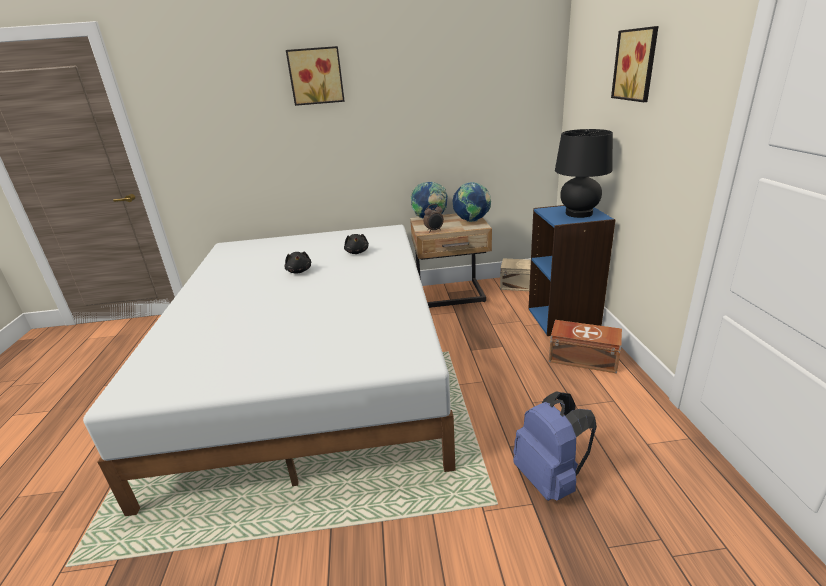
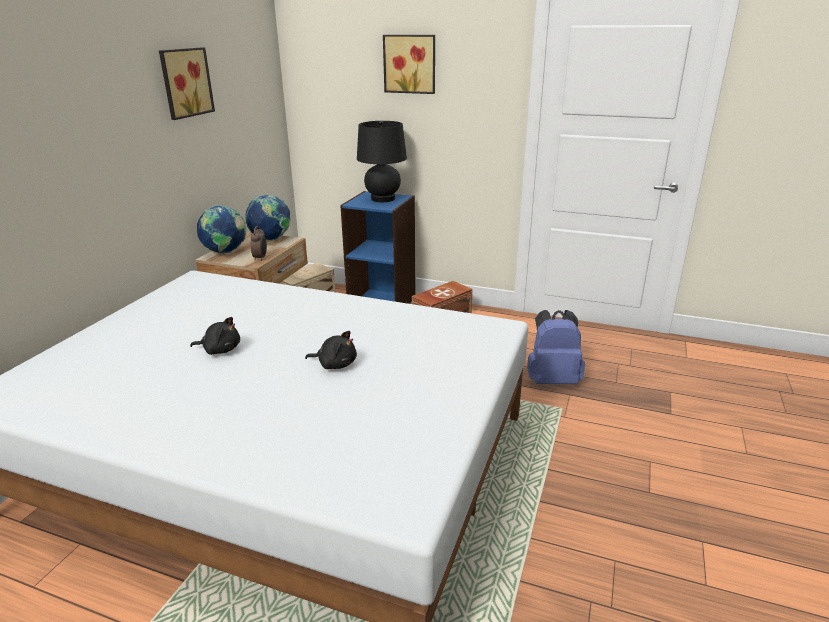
camera: 65 degrees left, 0 degrees up
picture [286,46,345,106] -> picture moved to [159,47,215,120]
black plush toy [344,234,369,254] -> black plush toy moved to [305,331,357,369]

